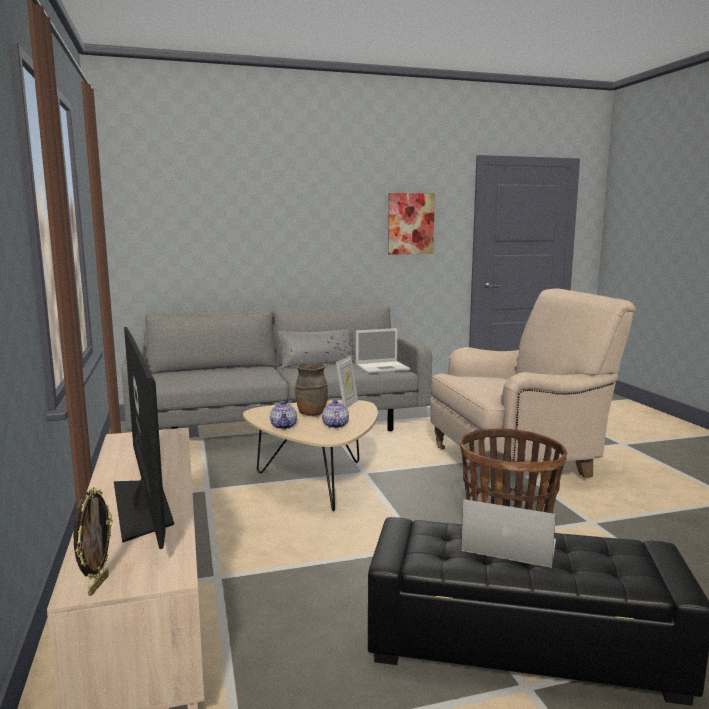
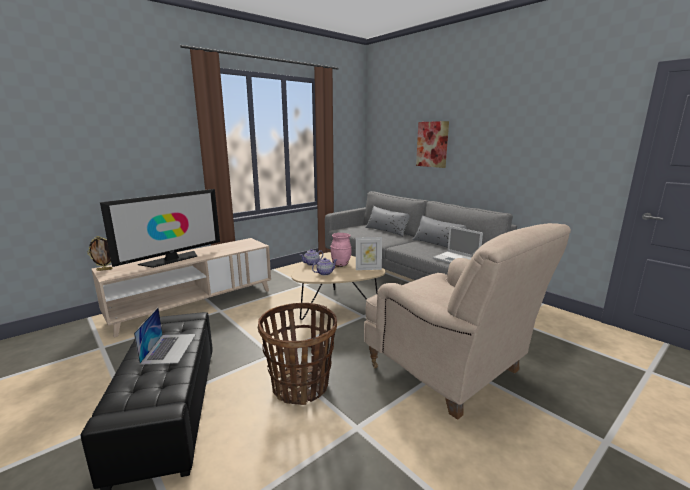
camera: 65 degrees right, 5 degrees up
brown vase [295,363,328,416] -> pink vase [330,233,352,266]
picture [388,193,435,255] -> picture moved to [416,121,449,168]
none -> grey pillow [365,206,410,237]

